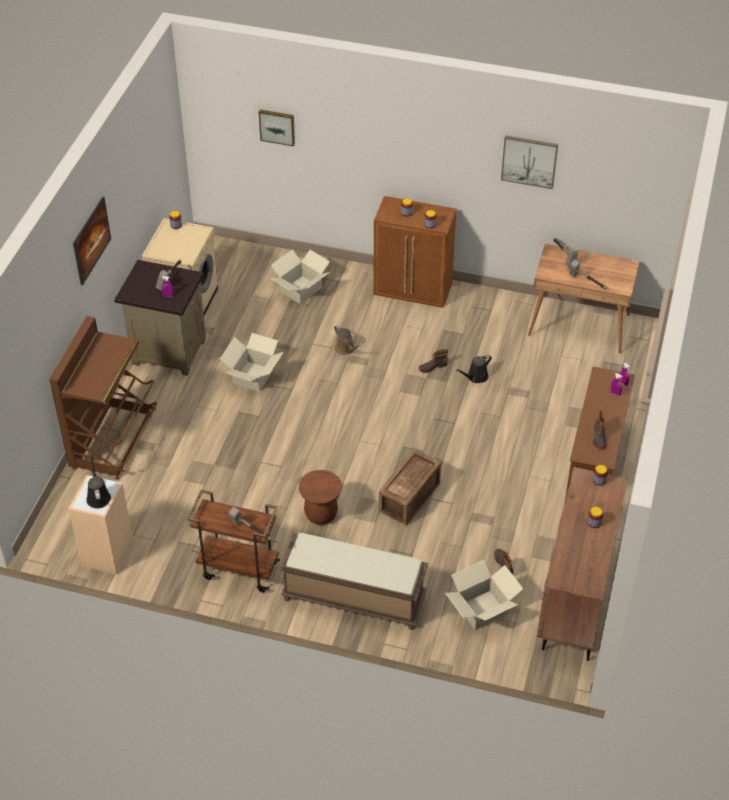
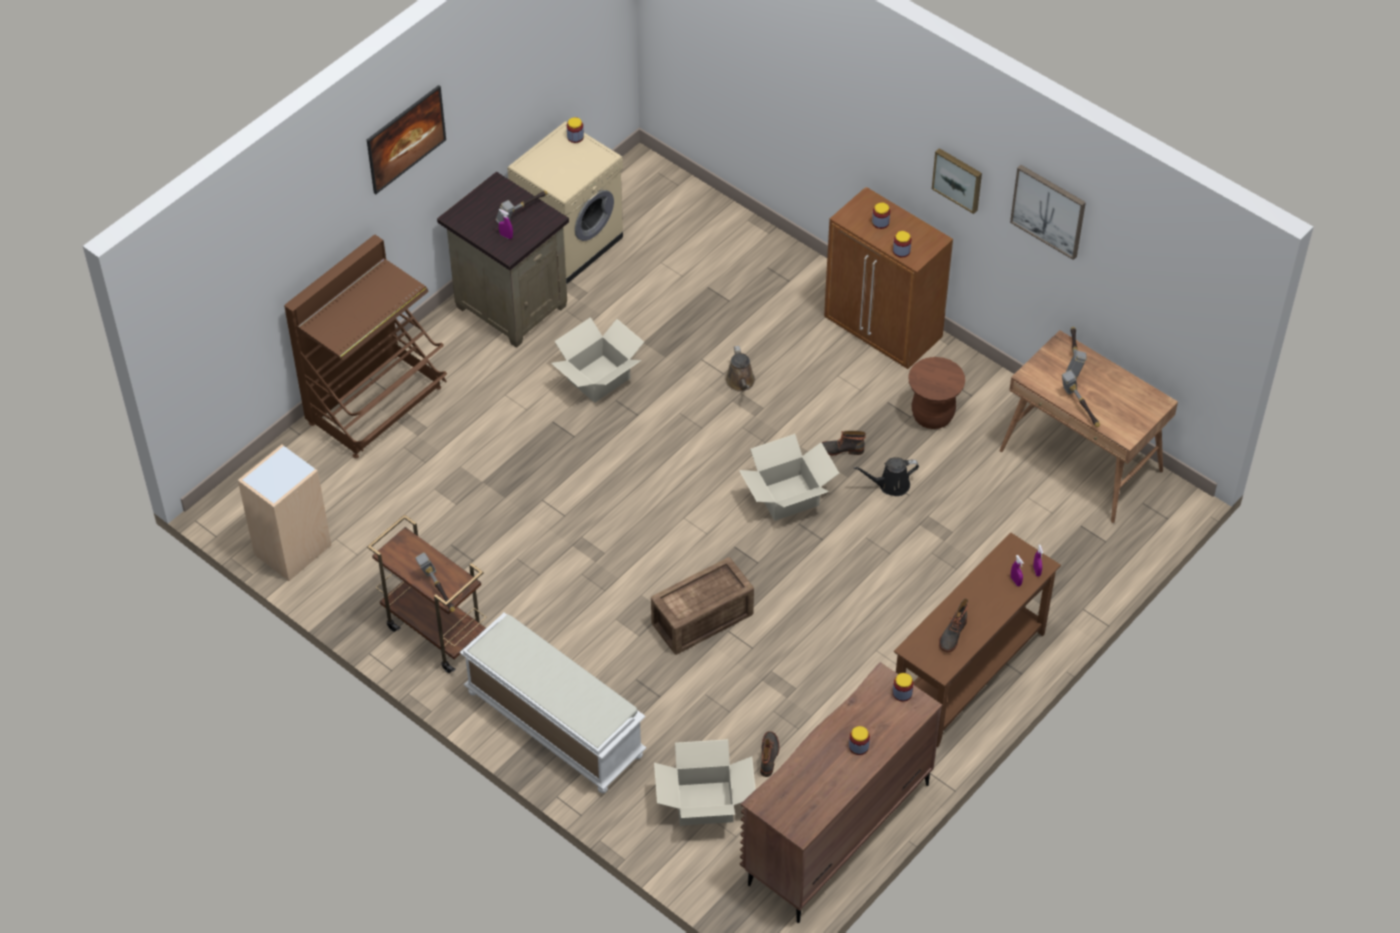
camera: 25 degrees right, 5 degrees up
black watering can [86,453,111,509] -> none
picture [259,110,295,147] -> picture moved to [932,148,982,214]
cardboard box [270,249,330,304] -> cardboard box moved to [739,434,839,521]
brown bench [279,533,428,630] -> white bench [460,612,646,793]
brown stool [299,470,342,525] -> brown stool moved to [908,357,965,429]

